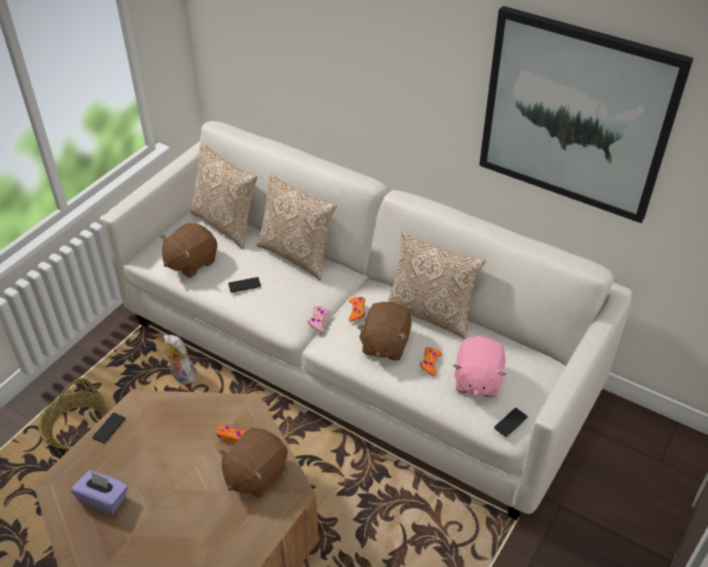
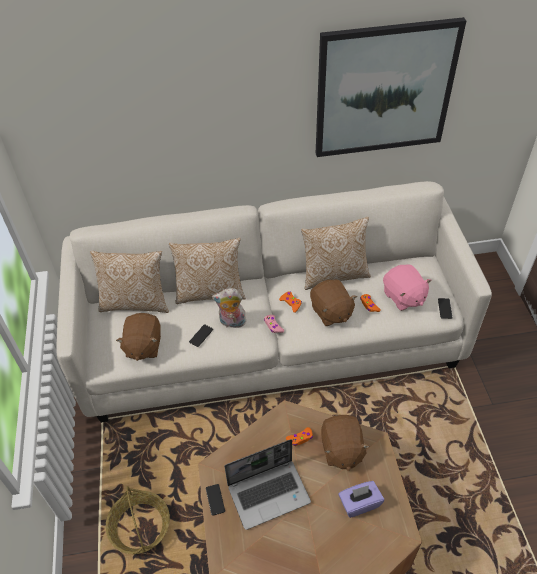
camera: 40 degrees left, 5 degrees up
purple tissue box [71,471,128,515] -> purple tissue box moved to [338,481,384,518]
plush toy [163,335,196,384] -> plush toy moved to [212,288,246,328]
none -> laptop [224,439,311,530]

